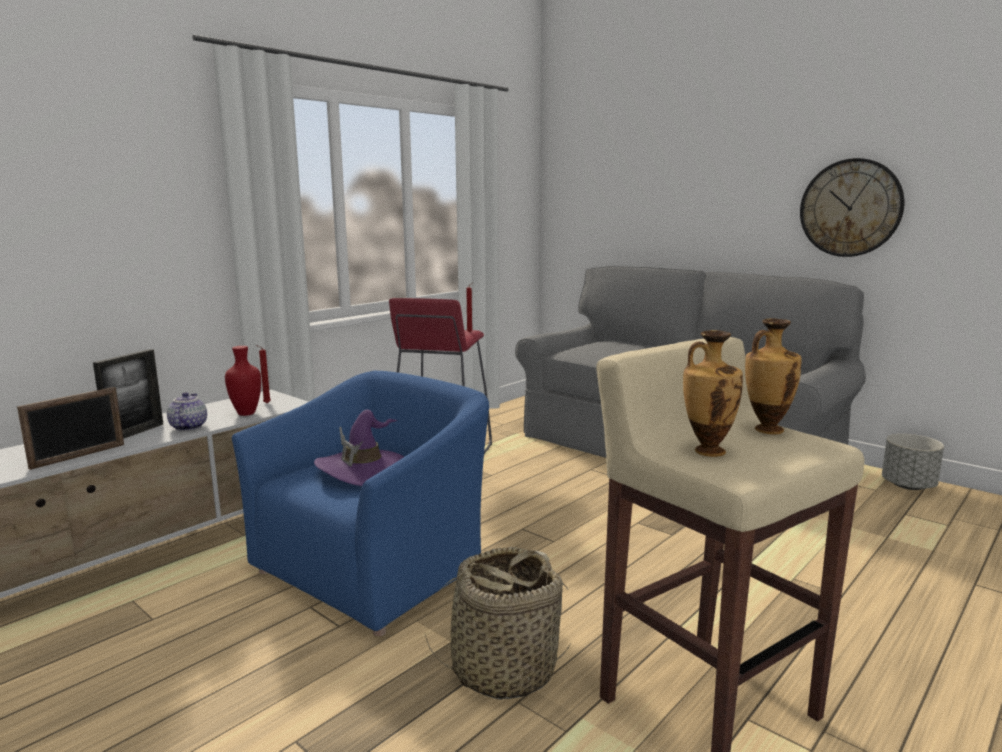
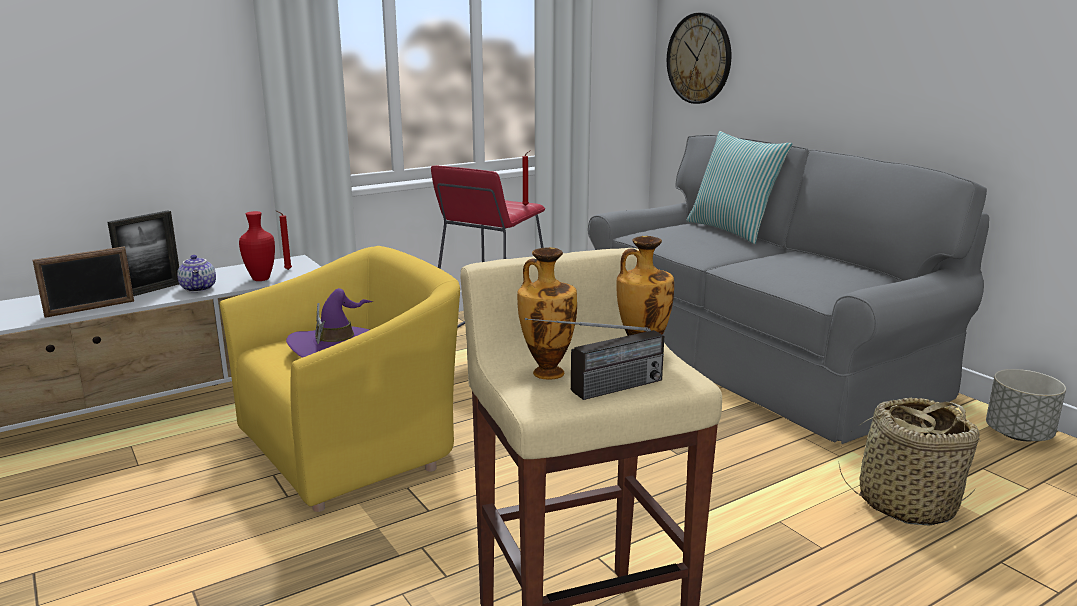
camera: 15 degrees right, 5 degrees up
teapot [167,392,207,431] -> teapot turned 150 degrees clockwise [177,255,216,292]
blue armchair [232,370,489,636] -> yellow armchair [220,246,460,512]
basket [424,547,576,700] -> basket moved to [839,398,980,526]
wall clock [800,158,904,257] -> wall clock moved to [667,13,731,104]
none -> radio [525,318,664,400]
none -> pillow [686,131,792,244]

